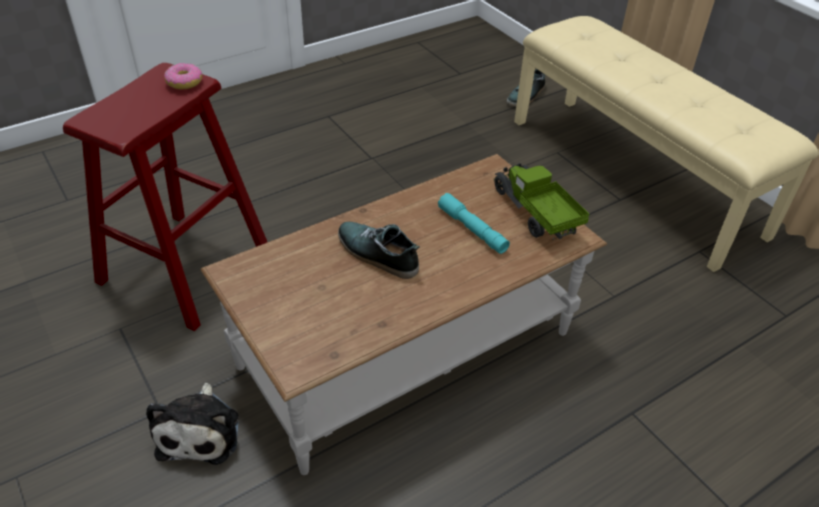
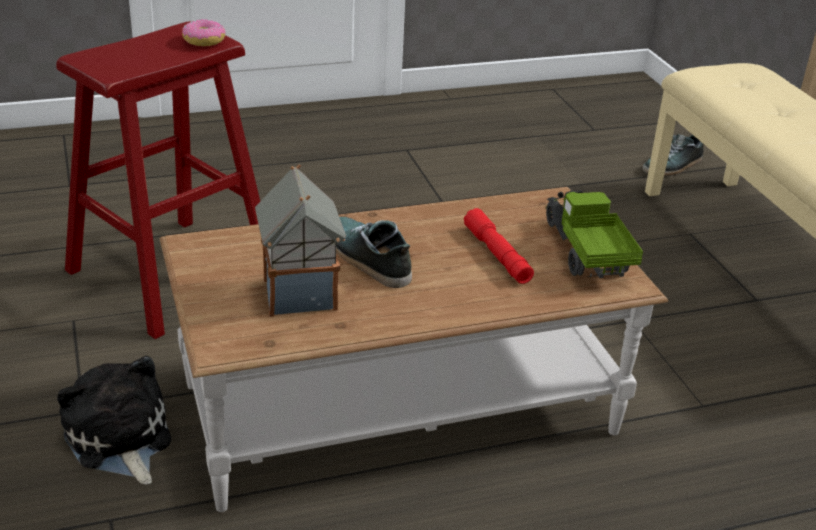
camera: 15 degrees right, 10 degrees down
plush toy [146,383,239,465] -> plush toy turned 135 degrees clockwise [57,356,171,485]
turquoise flashlight [438,193,510,254] -> red flashlight [464,208,534,284]
none -> toy house [255,164,346,317]

